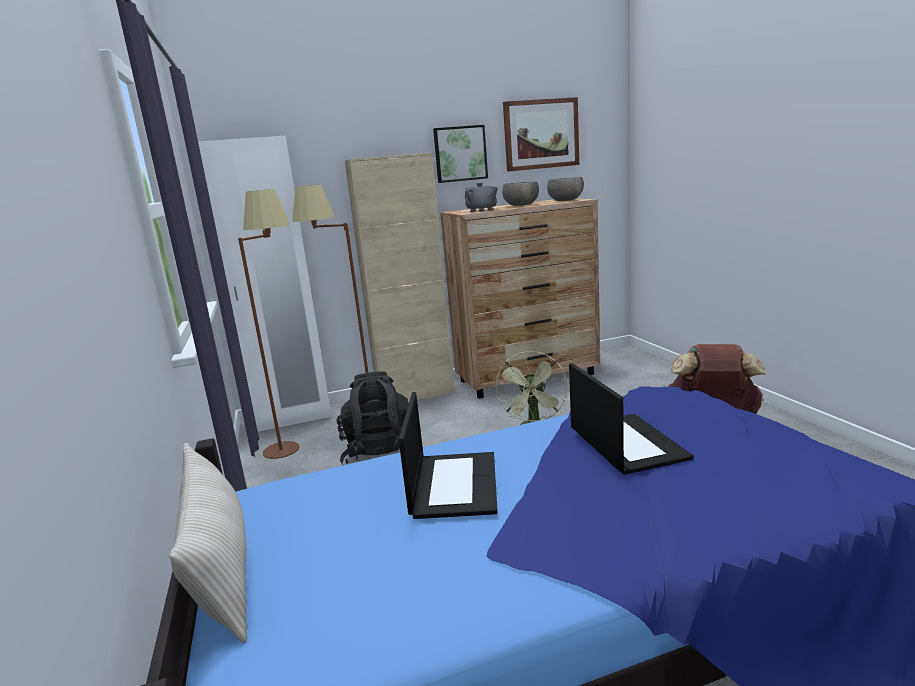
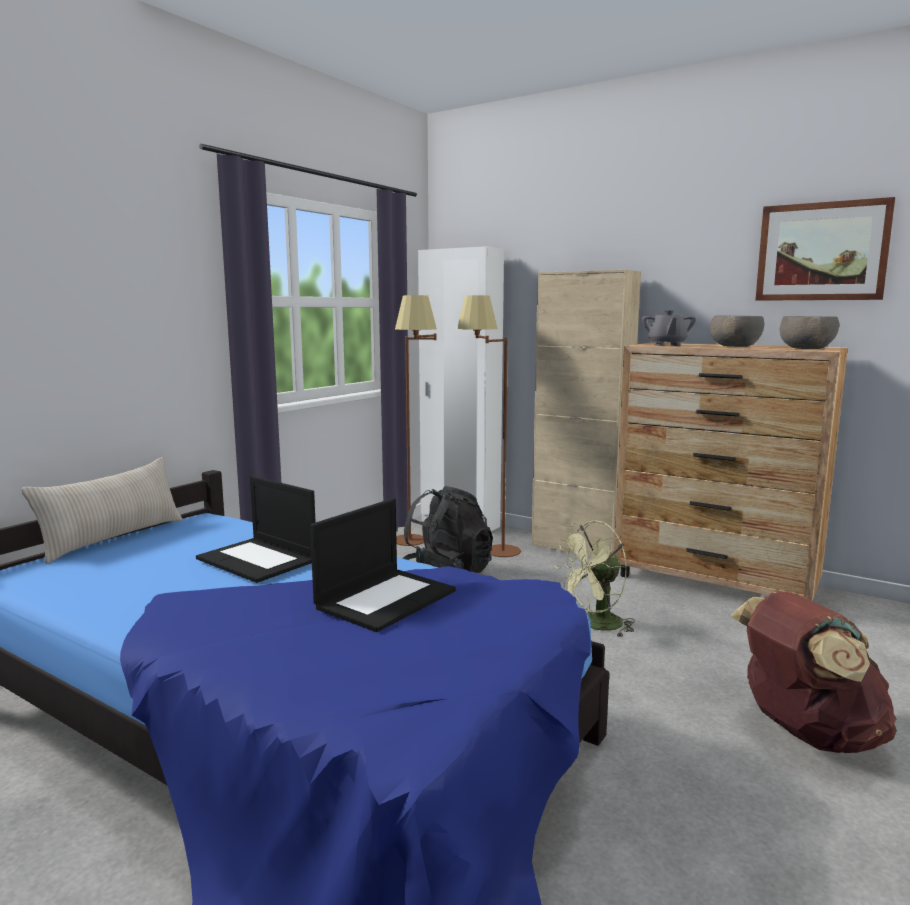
camera: 50 degrees right, 5 degrees down
laptop [399,392,498,519] -> laptop turned 75 degrees clockwise [196,476,316,583]
picture [433,125,488,183] -> none

